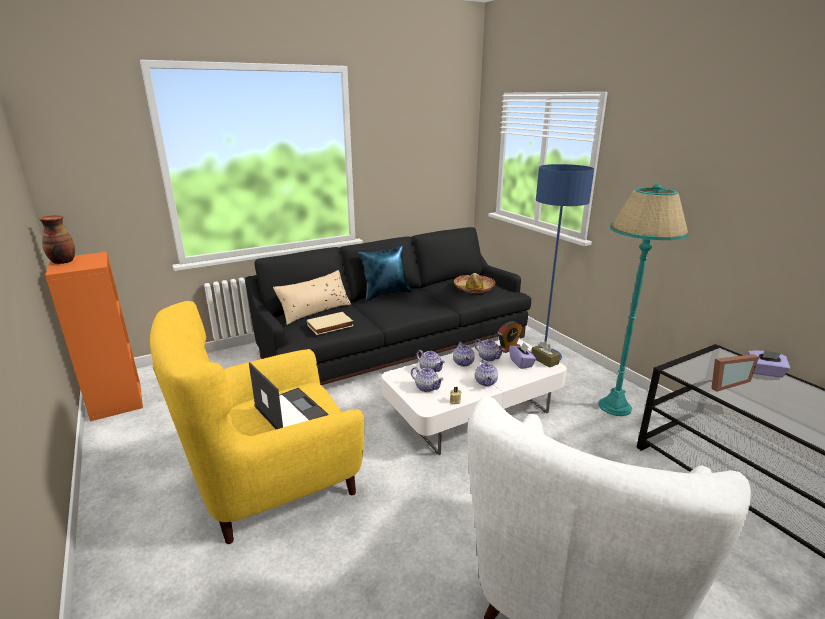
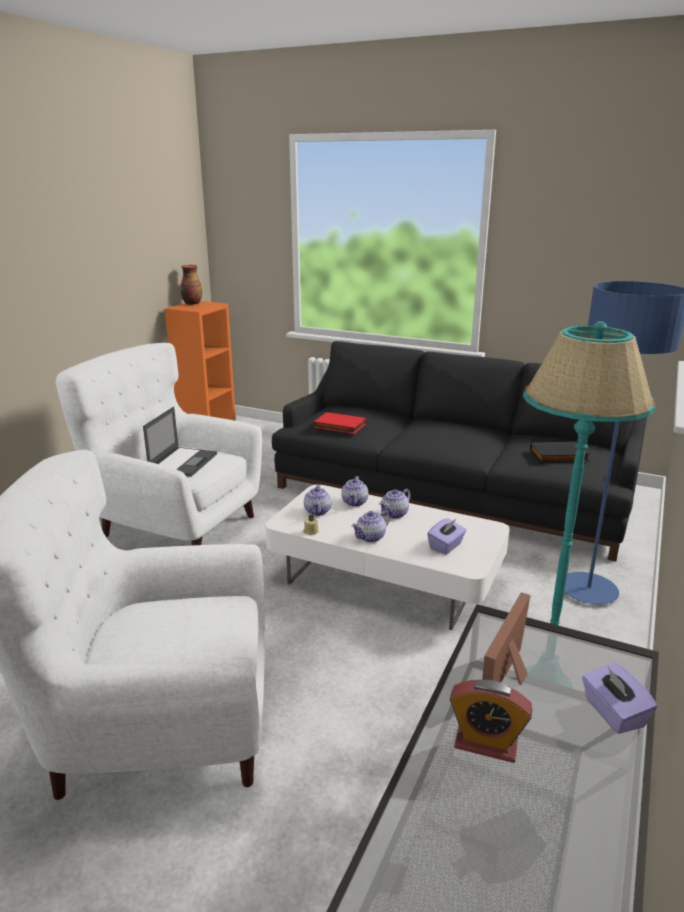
camera: 55 degrees right, 0 degrees up
yellow armchair [150,301,364,544] -> white armchair [56,343,262,545]
beige pillow [273,270,351,325] -> none
beige book [307,312,353,335] -> red book [314,412,366,434]
blue pillow [359,245,412,301] -> none
hat [454,273,496,293] -> black book [530,442,590,462]
teapot [474,339,505,361] -> none
alarm clock [498,321,523,353] -> alarm clock moved to [450,680,532,763]
brown tissue box [531,341,560,368] -> none
picture frame [711,354,759,392] -> picture frame turned 90 degrees clockwise [482,592,531,686]

